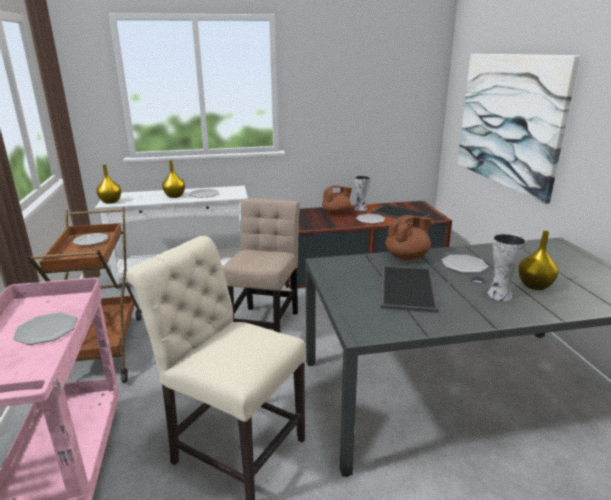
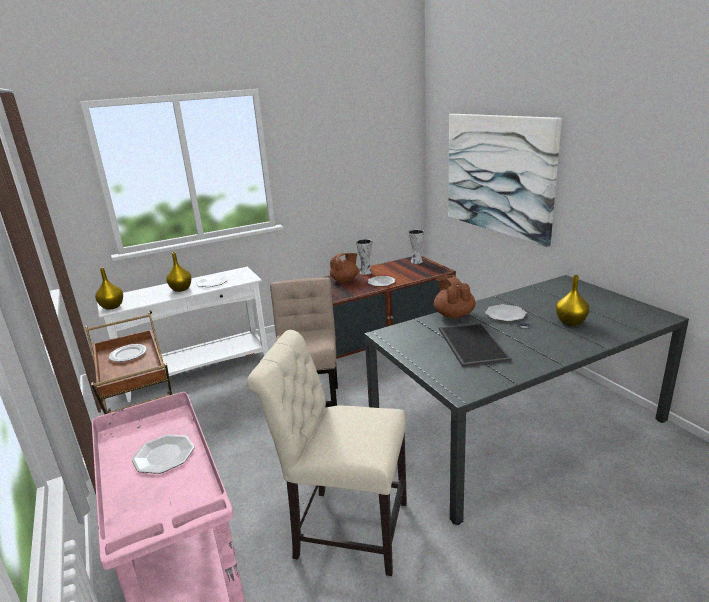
camera: 15 degrees left, 0 degrees up
tray [371,204,431,222] -> none
brown teapot [385,215,432,260] -> brown teapot turned 60 degrees counterclockwise [434,275,476,319]
vase [487,233,527,301] -> vase moved to [408,229,424,264]

